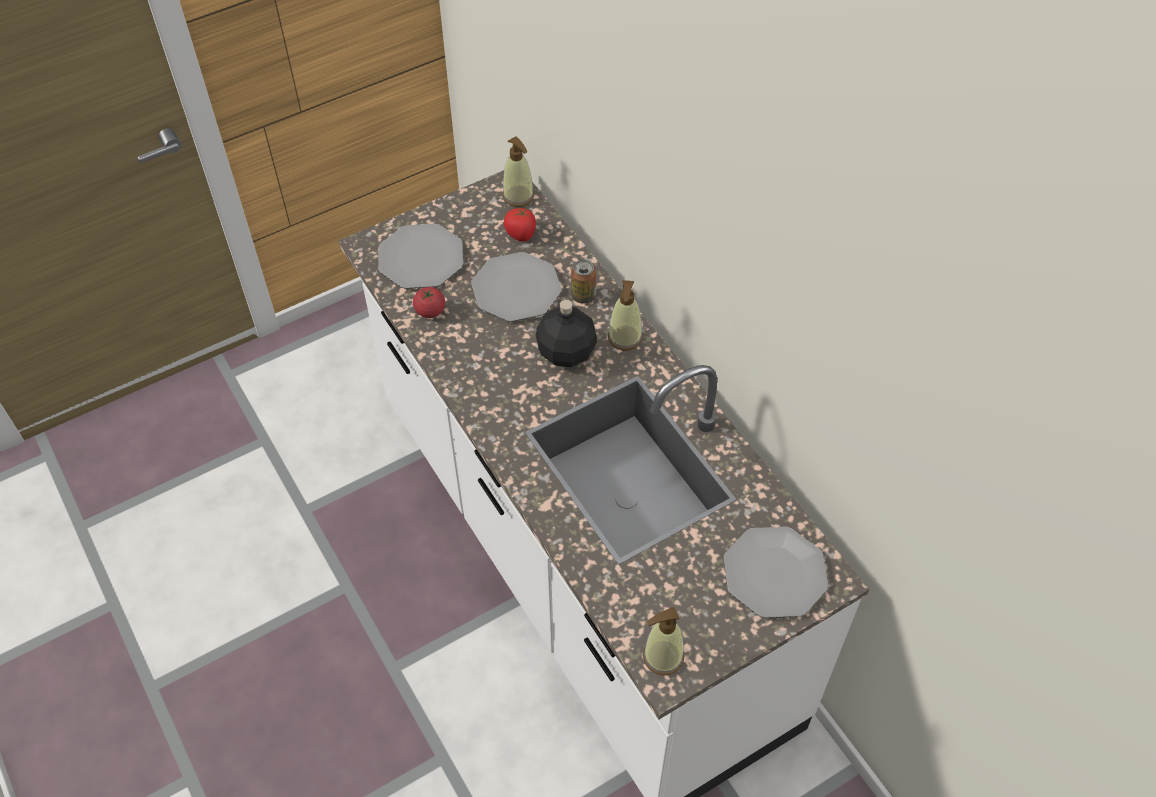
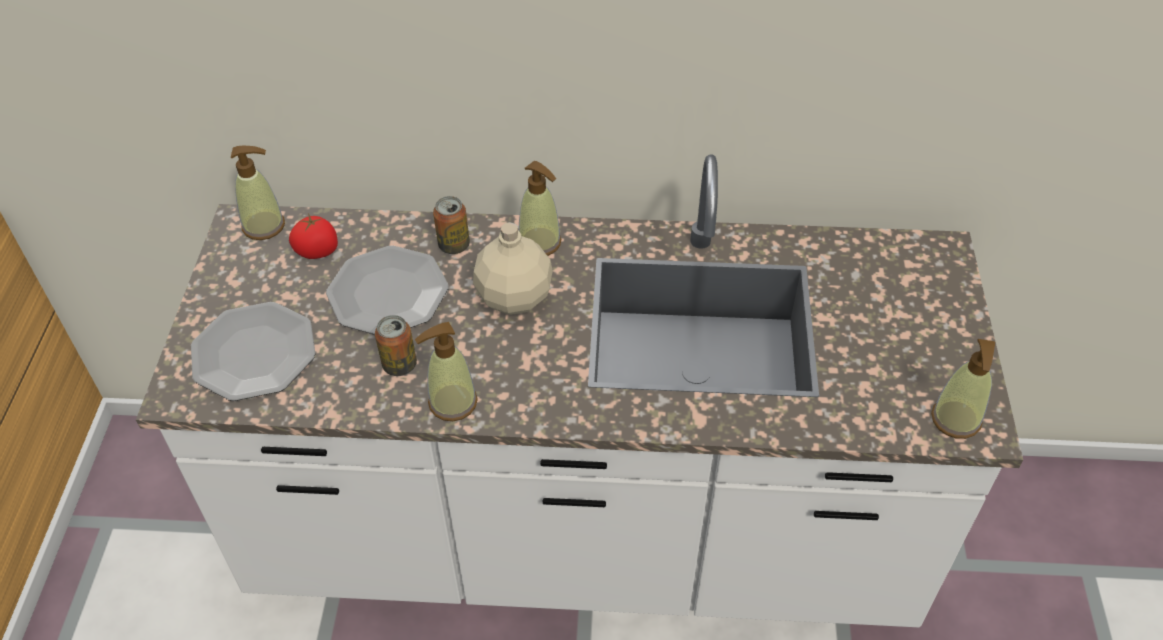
camera: 55 degrees left, 5 degrees down
tomato [413,287,445,318] -> none
black bottle [536,300,597,367] -> beige bottle [473,222,553,315]
plate [724,527,828,618] -> none
none -> can [375,315,417,376]
none -> soap dispenser [415,322,478,421]

